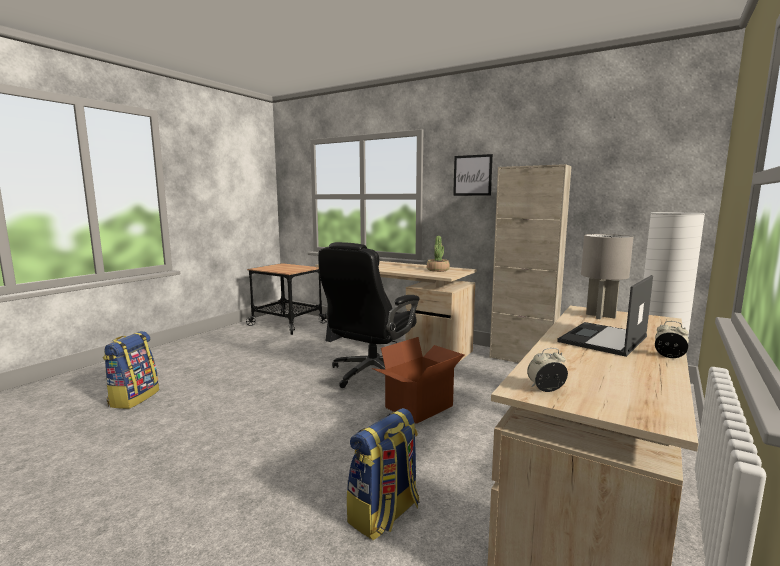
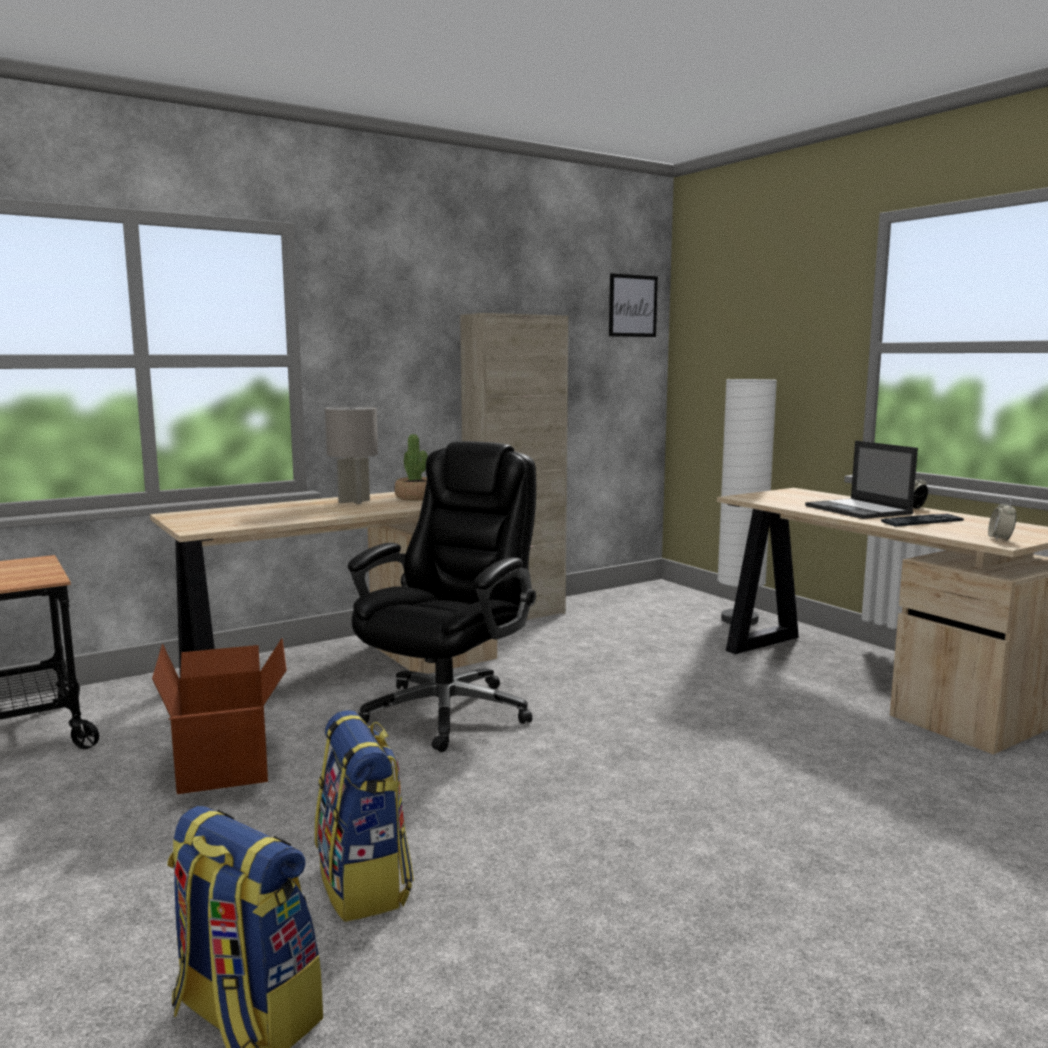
camera: 65 degrees left, 0 degrees up
black office chair [318,242,420,388] -> black office chair turned 120 degrees counterclockwise [348,441,536,752]
backpack [347,408,419,540] -> backpack moved to [315,710,414,922]
cardboard box [371,337,464,424] -> cardboard box moved to [152,638,287,794]
picture [453,154,493,196] -> picture moved to [609,273,658,337]
grey table lamp [581,234,633,319] -> grey table lamp moved to [325,407,378,504]
none -> keyboard [881,514,964,527]

